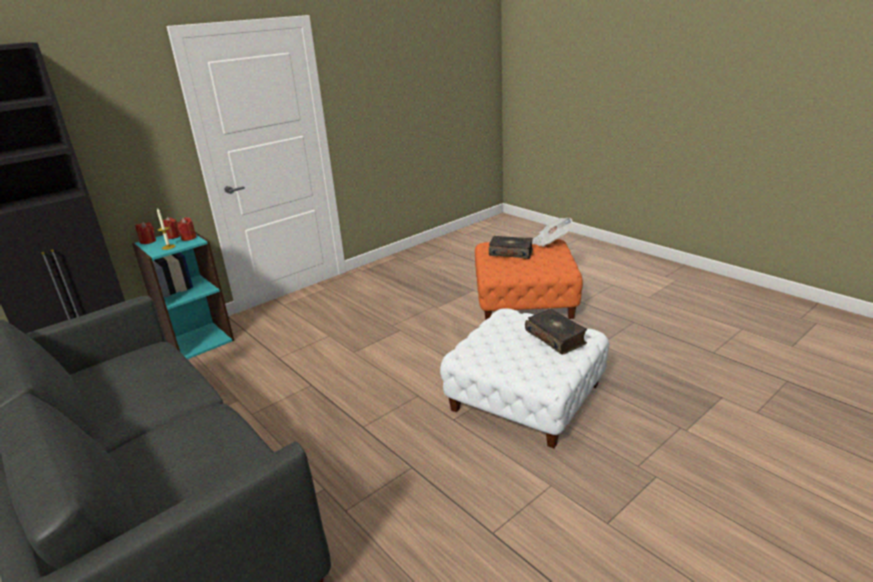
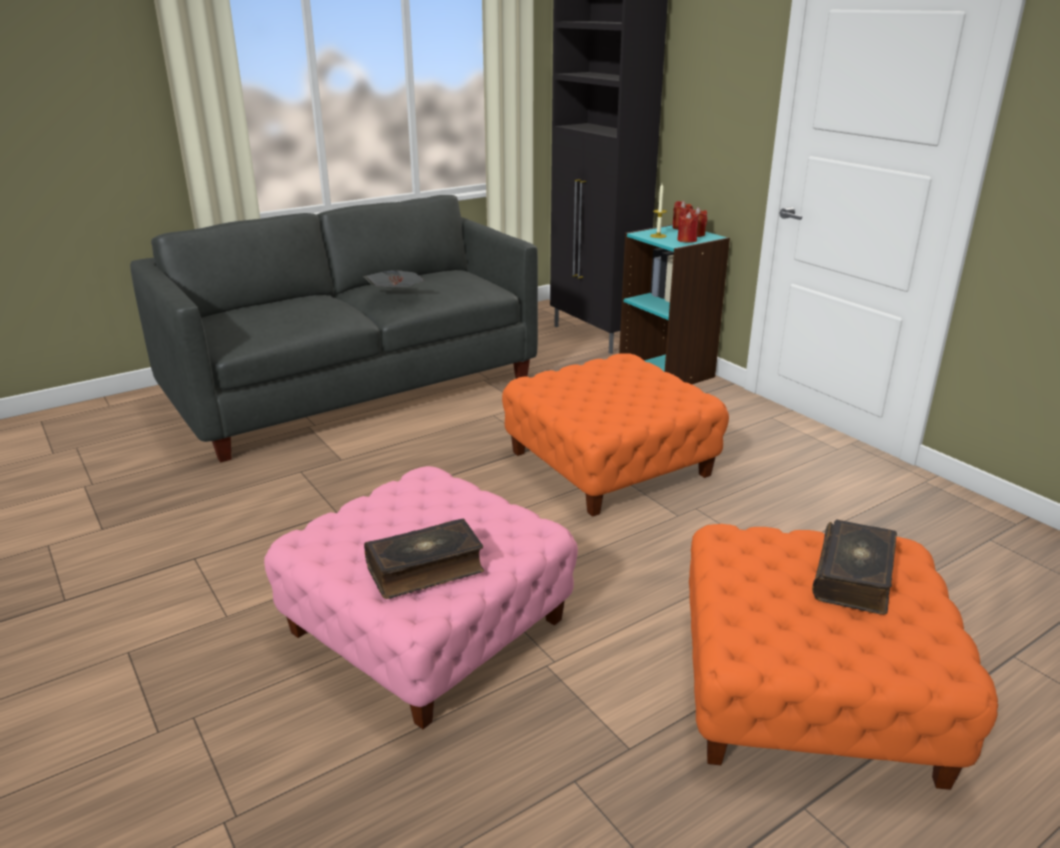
camera: 95 degrees right, 0 degrees up
white ottoman [440,308,609,448] -> pink ottoman [264,466,578,729]
newspaper [532,218,573,247] -> newspaper moved to [363,270,425,287]
none -> orange ottoman [502,353,729,517]

